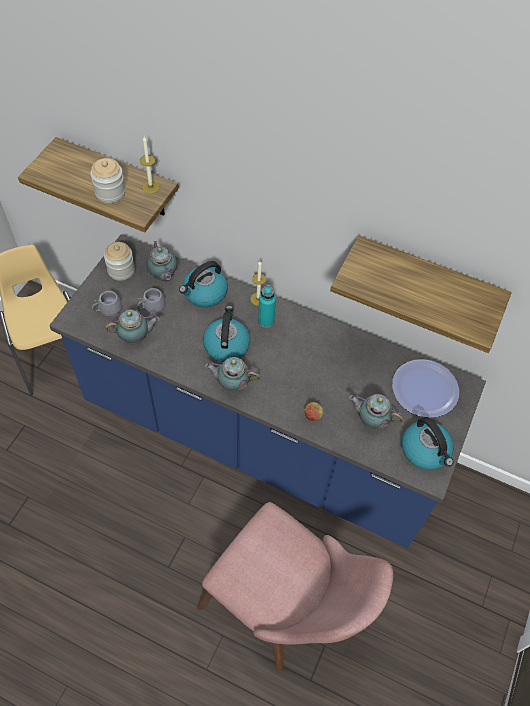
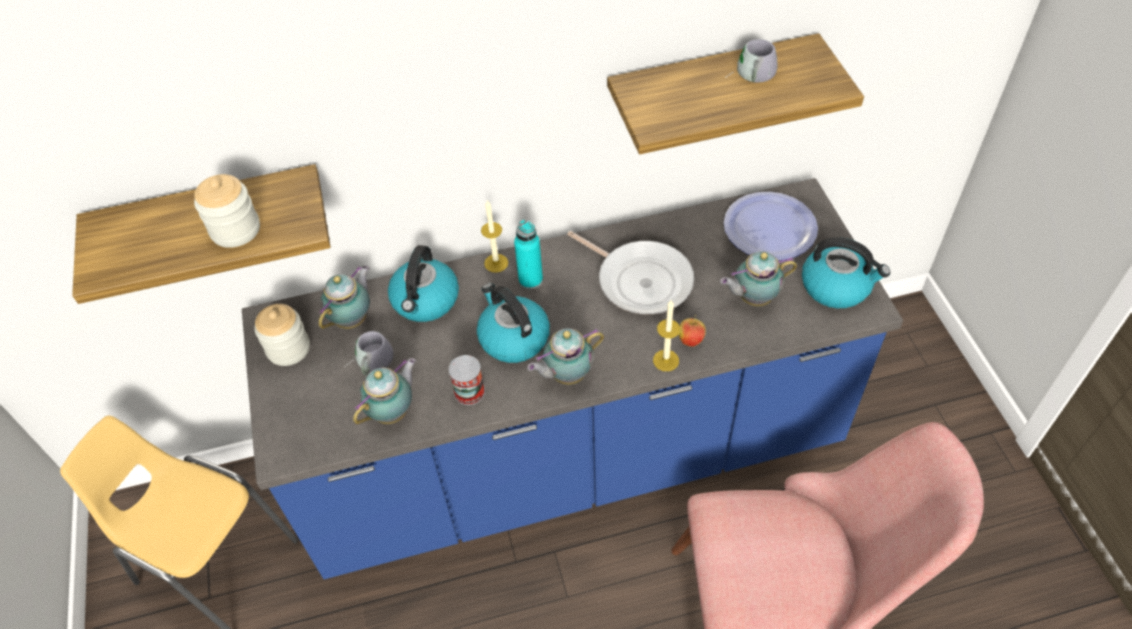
camera: 35 degrees left, 5 degrees down
grey mug [92,291,122,316] -> grey mug moved to [725,39,777,83]
candle [140,136,160,194] -> candle moved to [653,300,680,371]
teapot [146,241,177,281] -> teapot turned 90 degrees counterclockwise [318,266,370,329]
none -> can [449,355,485,405]
none -> frying pan [567,231,694,314]

